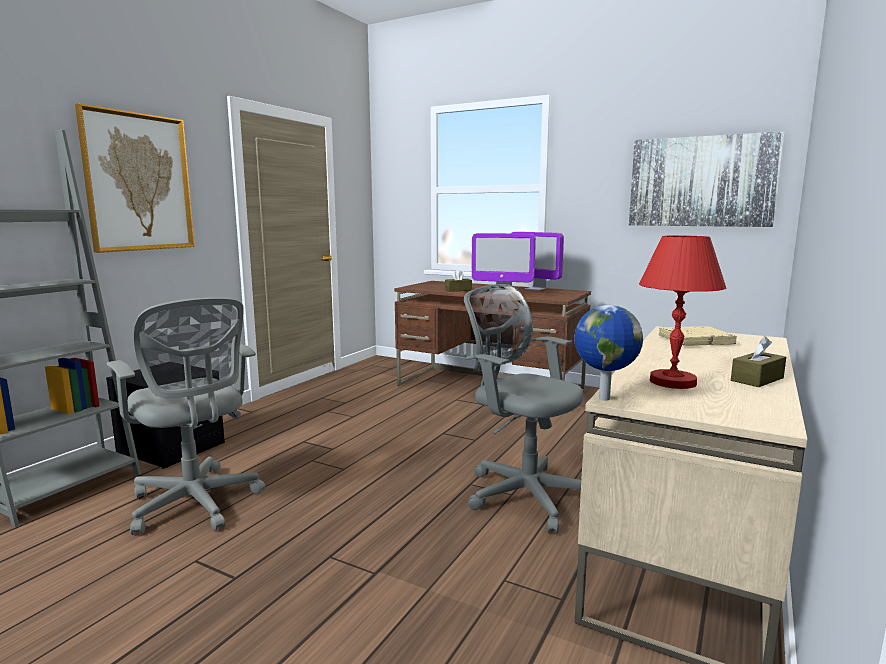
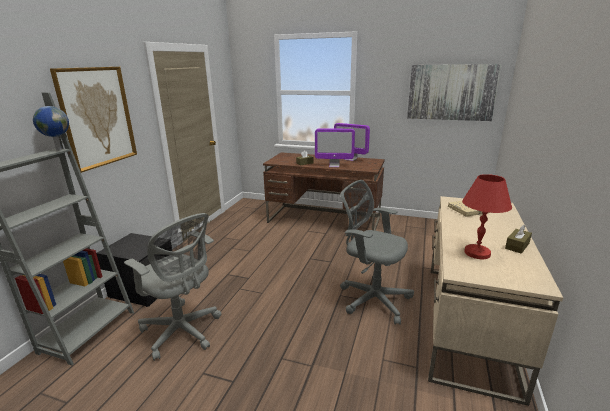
camera: 10 degrees left, 10 degrees up
globe [574,305,643,401] -> globe moved to [33,106,69,151]

